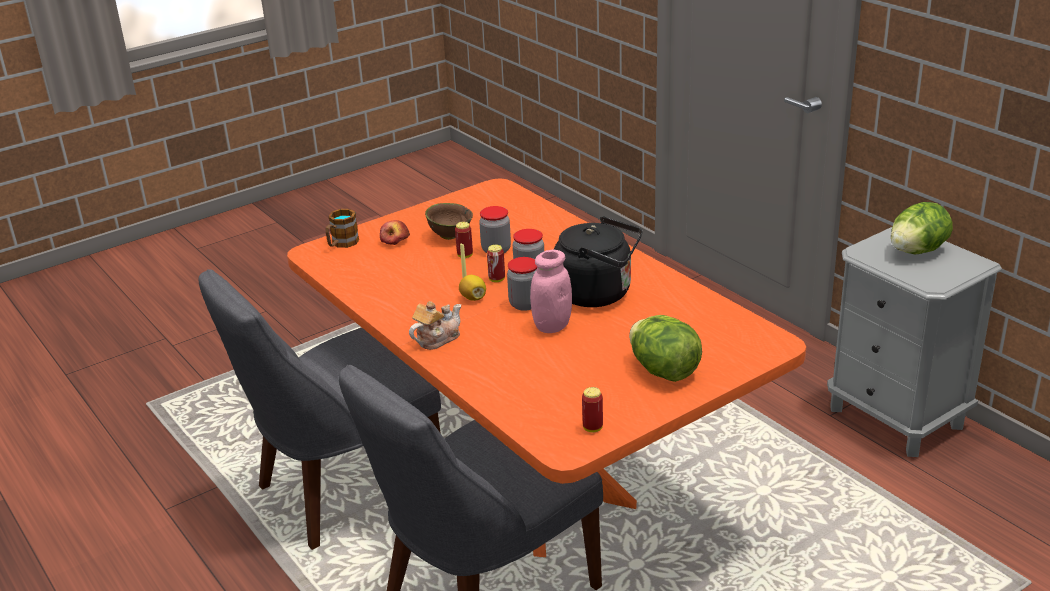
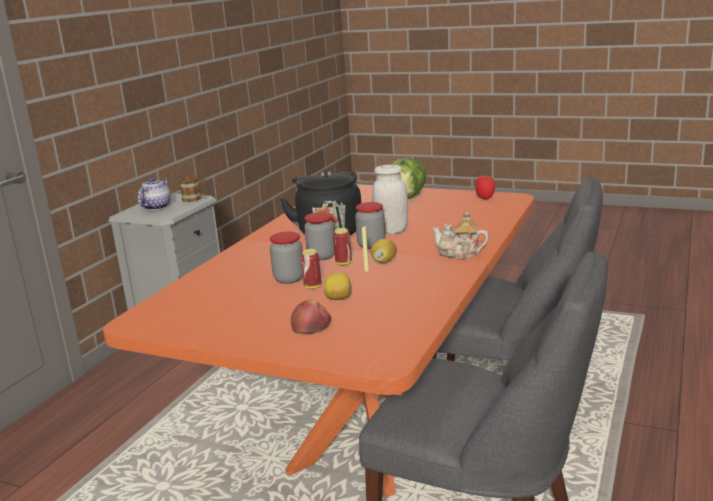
camera: 120 degrees left, 10 degrees down
mug [325,209,359,248] -> mug moved to [179,176,208,202]
brown bowl [425,203,473,240] -> none
pink jar [530,250,572,333] -> white jar [372,165,408,234]
can [582,387,603,432] -> tomato [475,175,495,199]
lettuce [891,202,953,254] -> teapot [138,177,171,210]
none -> lemon [324,273,352,300]

